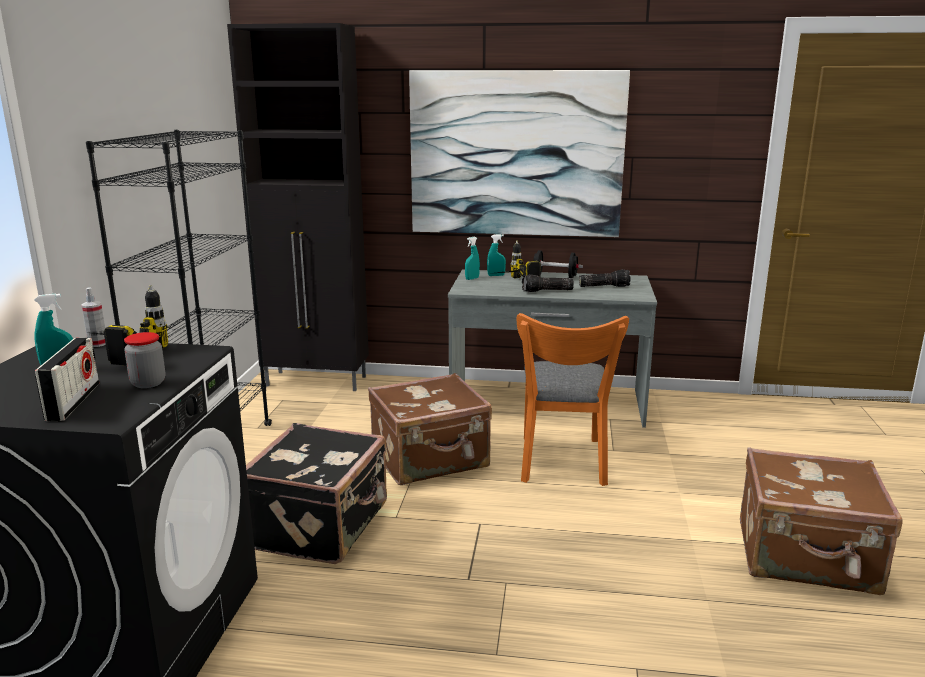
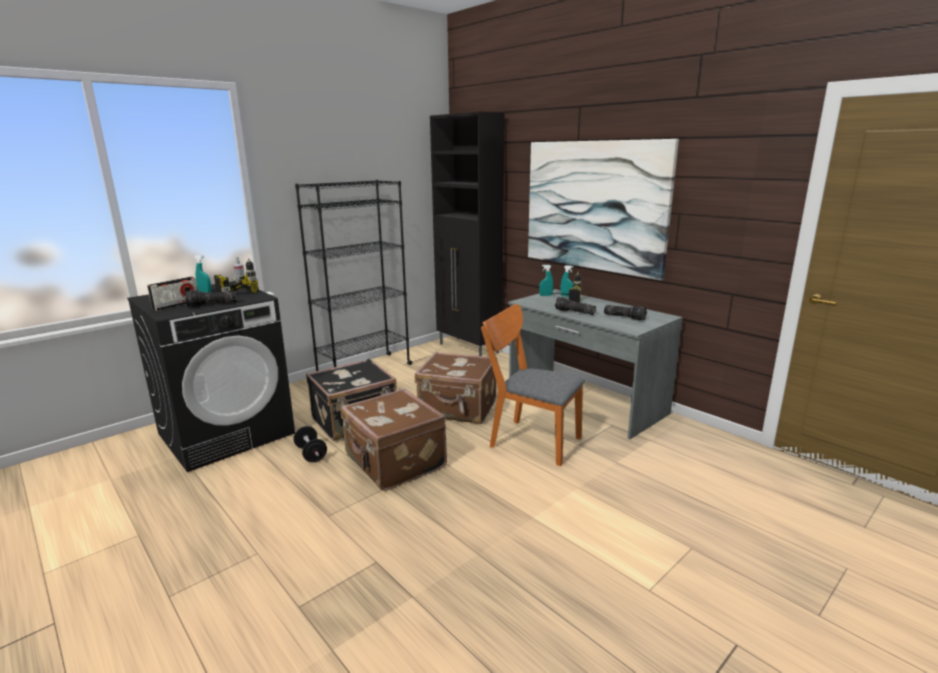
camera: 40 degrees right, 0 degrees up
jar [124,332,165,388] -> flashlight [185,290,237,307]
orange chair [517,313,629,486] -> orange chair turned 75 degrees clockwise [481,304,585,466]
black dumbbell [533,250,583,279] -> black dumbbell moved to [293,426,327,462]
brown suitcase [740,447,903,595] -> brown suitcase moved to [341,389,447,491]

